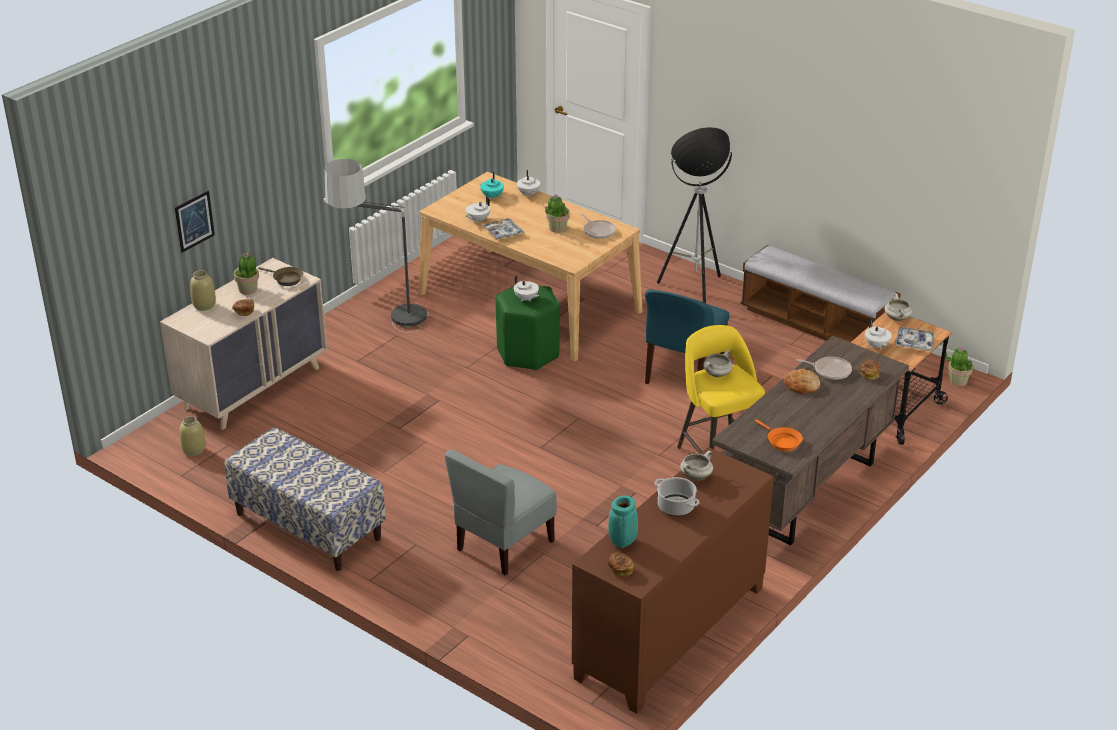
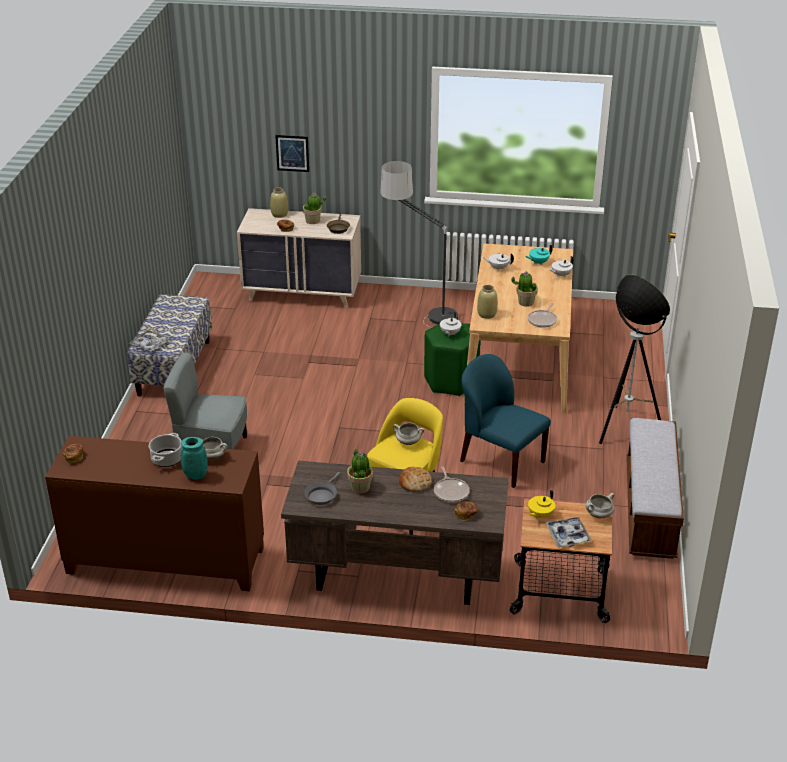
camera: 60 degrees right, 0 degrees up
beige vase [179,416,205,456] -> beige vase moved to [477,285,498,319]
tray [482,218,525,240] -> tray moved to [129,330,170,352]
turquoise vase [608,495,638,548] -> turquoise vase moved to [181,437,208,480]
blue chair [645,290,730,384] -> blue chair turned 45 degrees clockwise [460,354,551,488]
orange frying pan [755,419,803,451] -> grey frying pan [305,472,340,505]
white teapot [865,319,892,350] -> yellow teapot [528,490,555,519]
potted plant [945,346,974,386] -> potted plant moved to [347,449,373,494]

